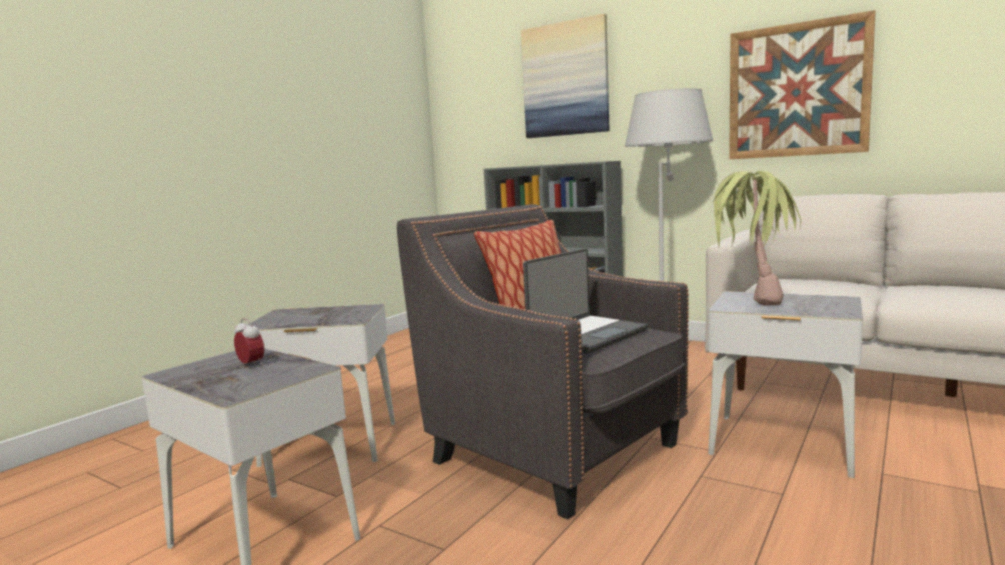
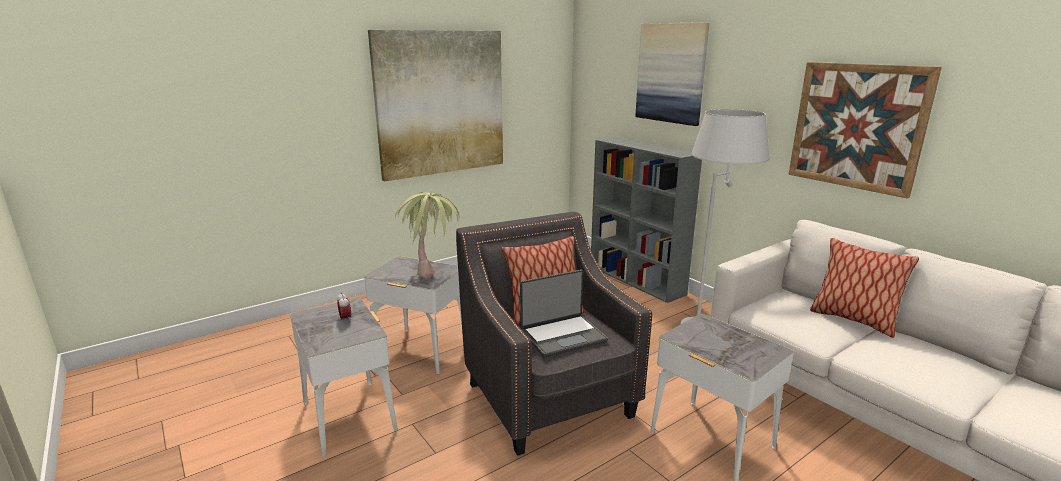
camera: 20 degrees right, 10 degrees up
potted plant [709,171,801,306] -> potted plant moved to [395,192,459,279]
none -> picture [368,30,503,182]
none -> pillow [810,238,919,338]

